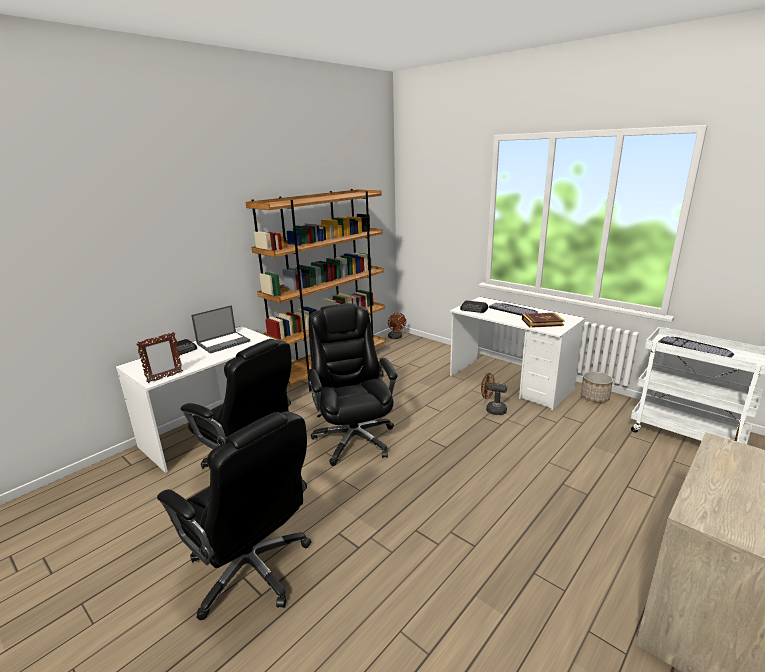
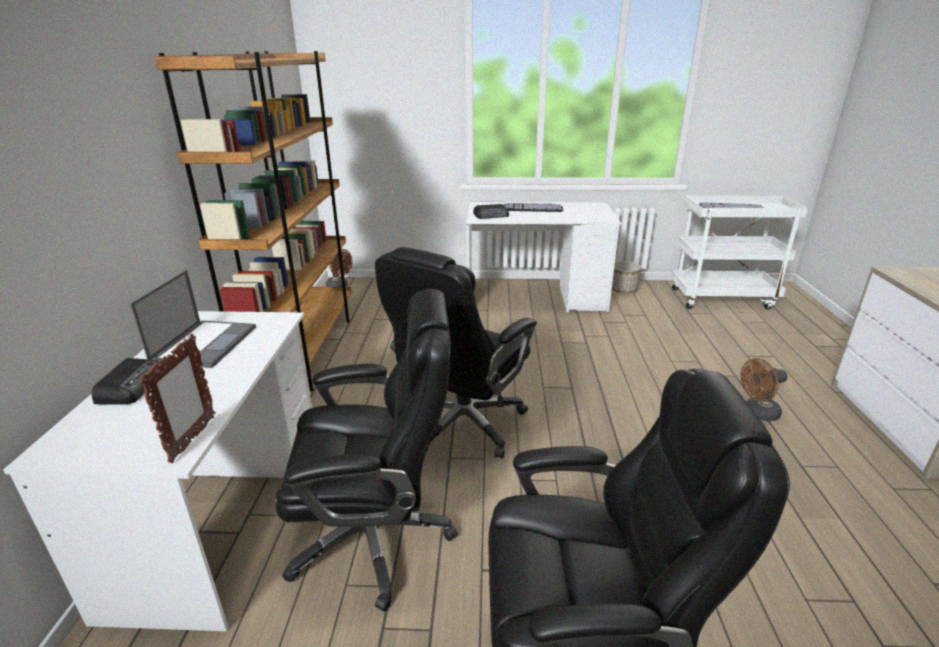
camera: 40 degrees left, 5 degrees up
black office chair [308,303,397,466] -> black office chair turned 90 degrees counterclockwise [375,247,537,459]
brown fan [481,373,507,415] -> brown fan moved to [740,358,788,421]
book [522,313,565,328] -> none

